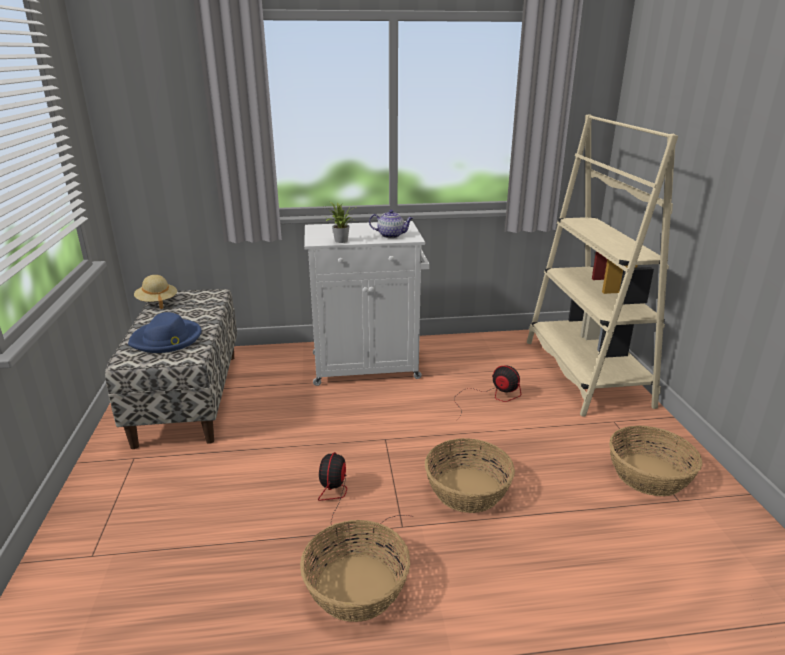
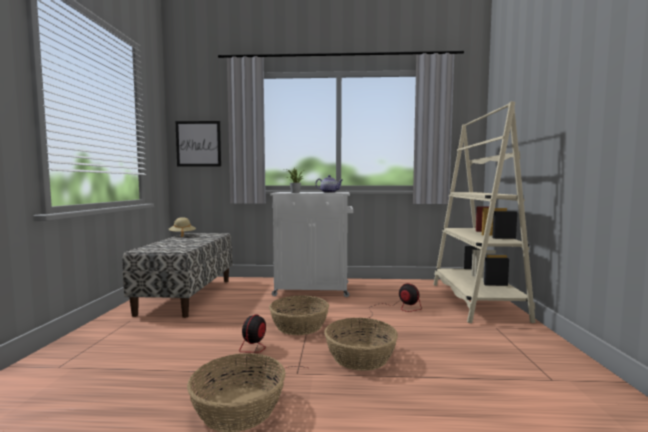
camera: 10 degrees right, 20 degrees down
blue hat [128,312,202,353] -> none
basket [609,426,702,496] -> basket moved to [269,295,329,335]
none -> picture [176,121,221,167]

